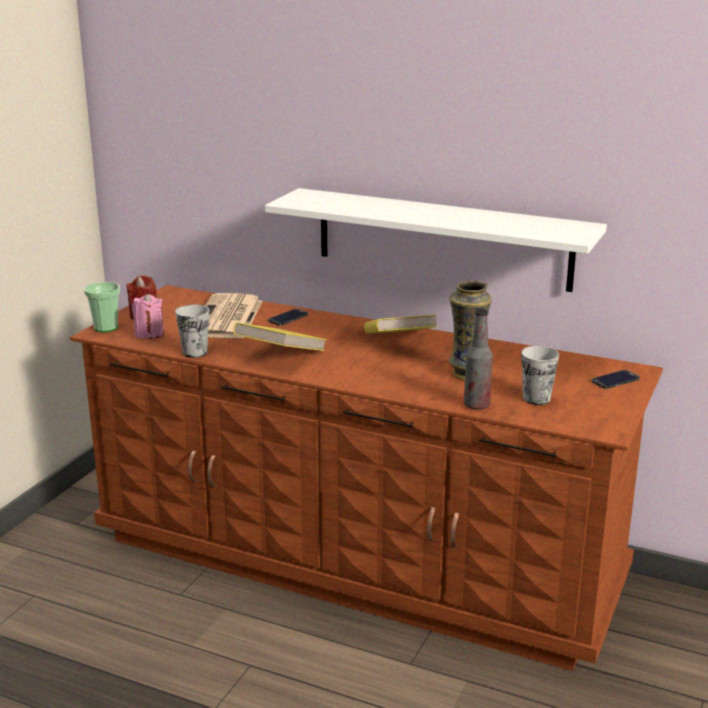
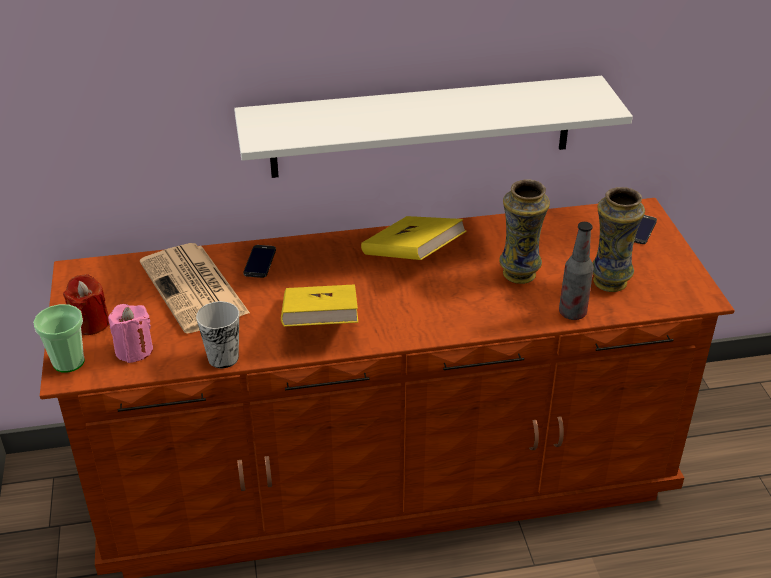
camera: 35 degrees left, 15 degrees up
cup [521,346,559,405] -> vase [592,187,645,292]

